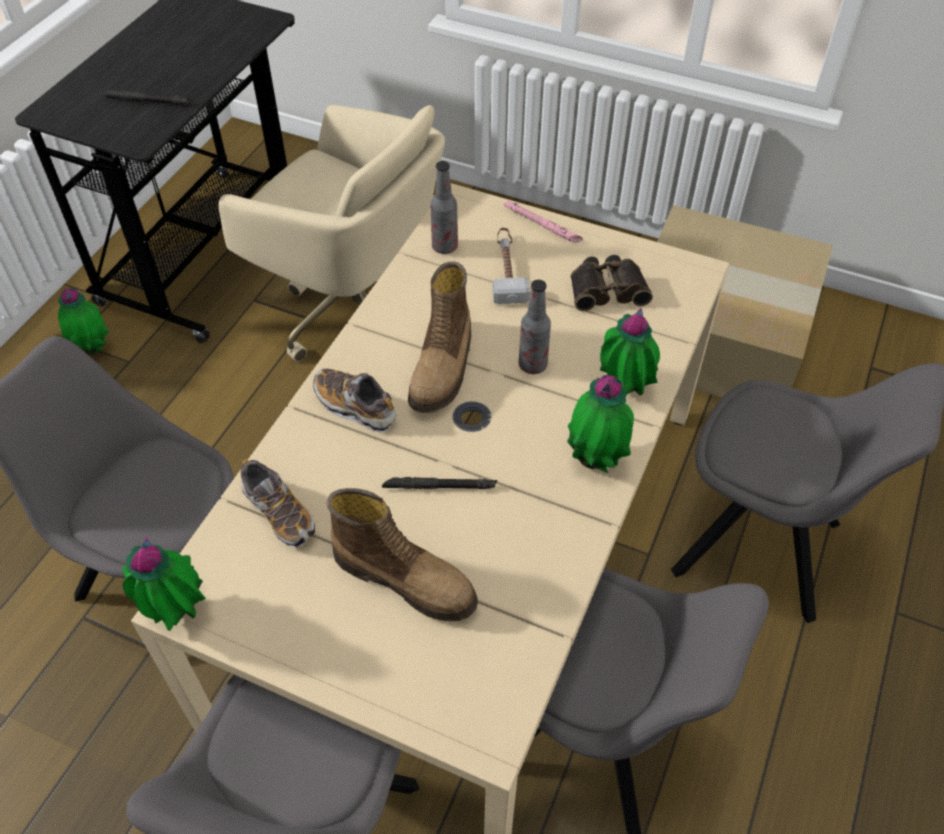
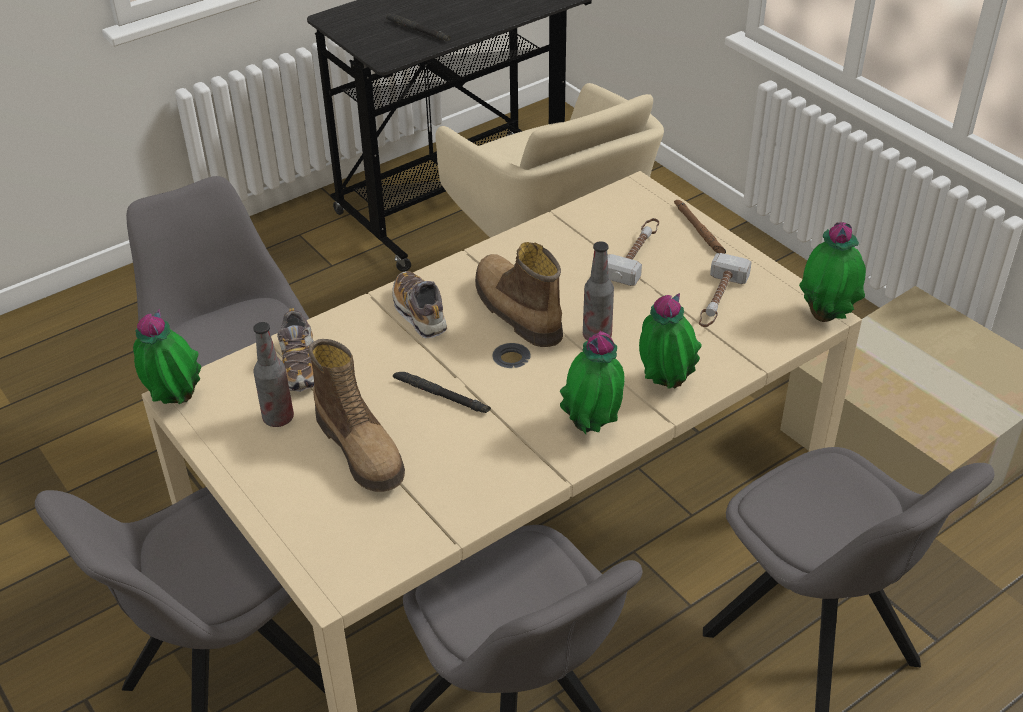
camera: 30 degrees right, 10 degrees down
potted plant [58,288,109,356] -> potted plant moved to [799,222,866,322]
boot [408,261,471,413] -> boot turned 105 degrees clockwise [475,242,563,347]
bottle [430,161,458,254] -> bottle moved to [253,322,294,427]
pink flashlight [504,201,582,242] -> brown flashlight [674,200,726,254]
binoculars [571,255,653,311] -> hammer [699,253,752,327]

